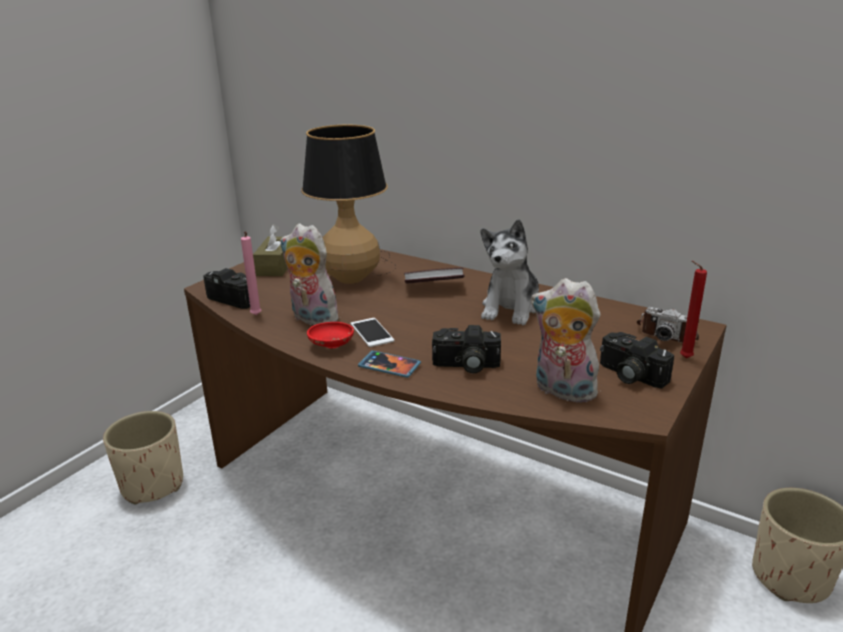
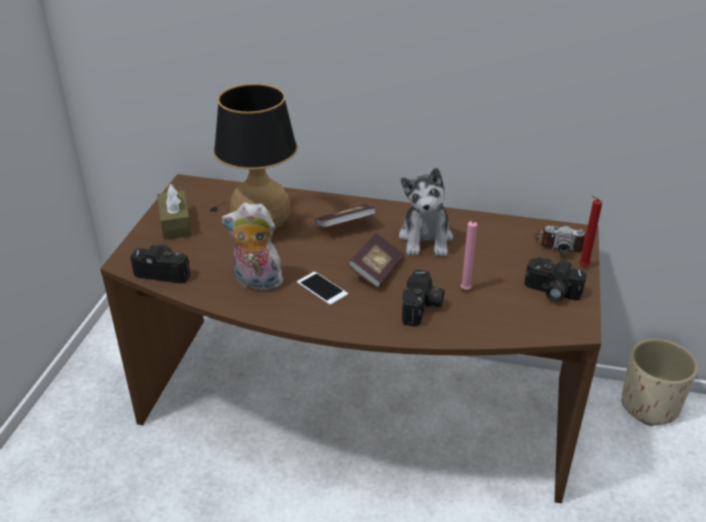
camera: 20 degrees left, 10 degrees up
beige planter [103,411,183,505] -> none
pink candle [241,232,262,315] -> pink candle moved to [461,219,480,290]
red bowl [307,322,354,348] -> none
phone [358,350,421,378] -> none
camera [432,325,501,373] -> camera turned 60 degrees counterclockwise [402,270,444,327]
plush toy [531,278,600,404] -> none
none -> book [348,233,404,288]

